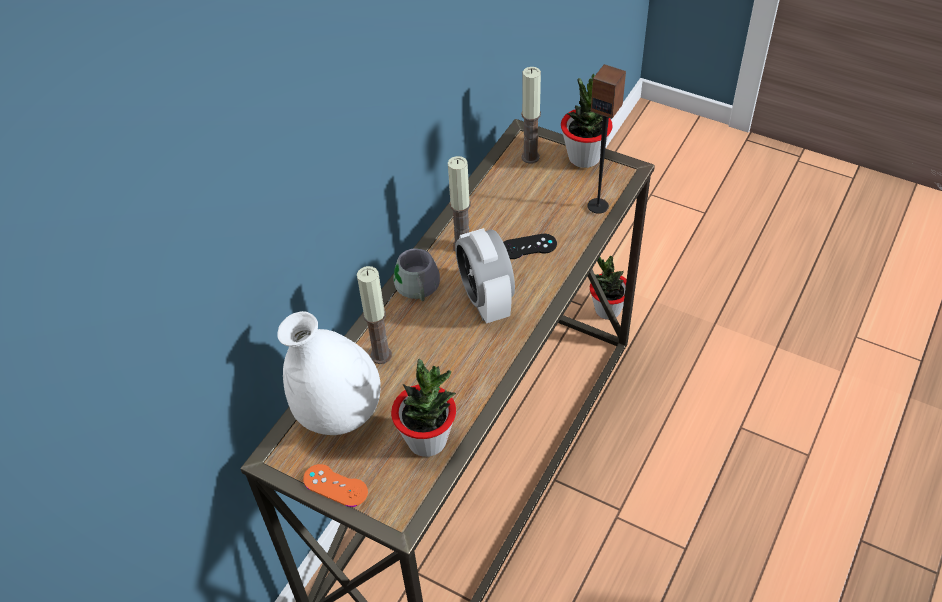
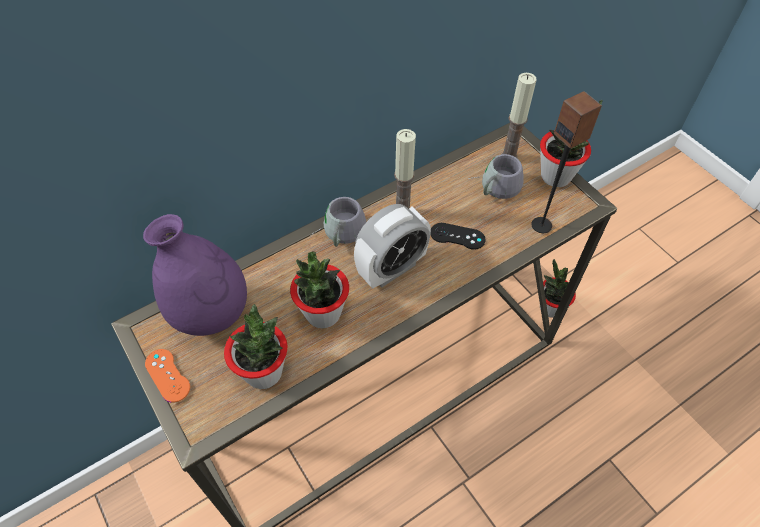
camera: 25 degrees right, 5 degrees up
white vase [277,311,381,435] -> purple vase [143,214,247,336]
candle [357,266,392,364] -> none
alarm clock [455,228,515,324] -> alarm clock turned 135 degrees counterclockwise [354,204,431,289]
none -> potted plant [290,251,349,328]
none -> grey mug [468,154,523,199]

